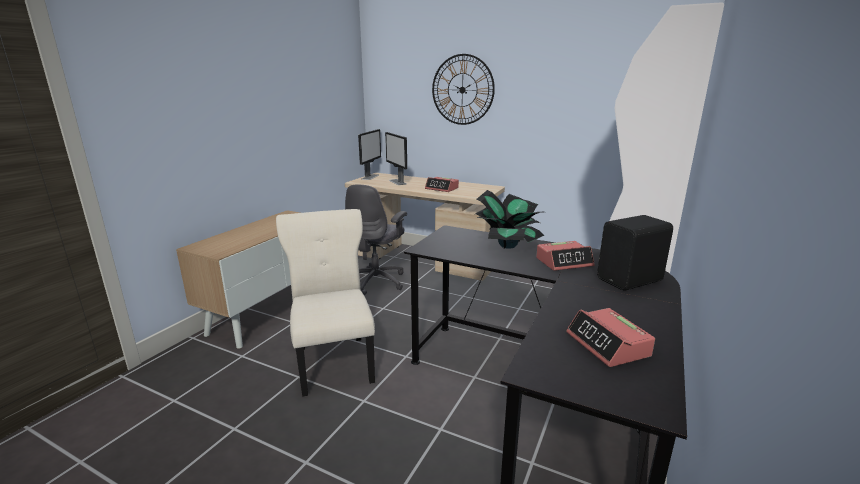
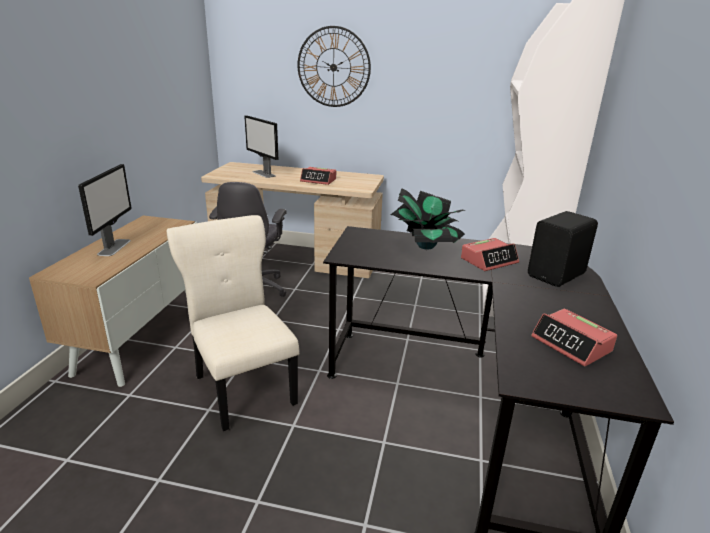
camera: 15 degrees left, 5 degrees up
monitor [358,129,381,180] -> monitor moved to [78,164,132,256]

